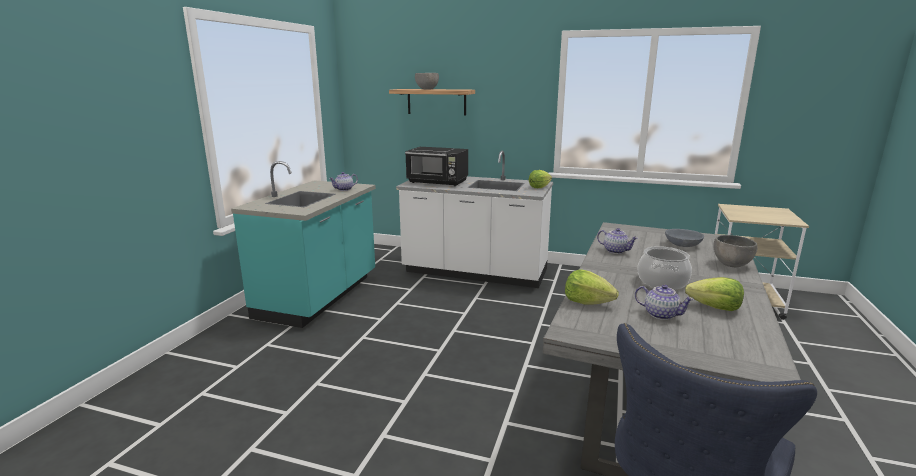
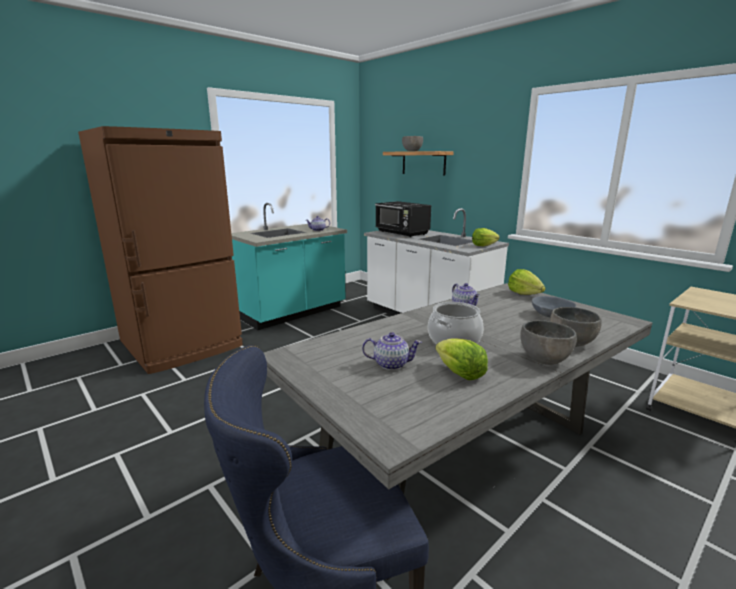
camera: 30 degrees right, 0 degrees up
lettuce [565,269,619,305] -> lettuce moved to [508,269,546,295]
teapot [635,284,694,320] -> teapot turned 60 degrees counterclockwise [362,332,422,370]
none -> brown fridge [78,126,243,374]
none -> grey bowl [520,320,577,365]

